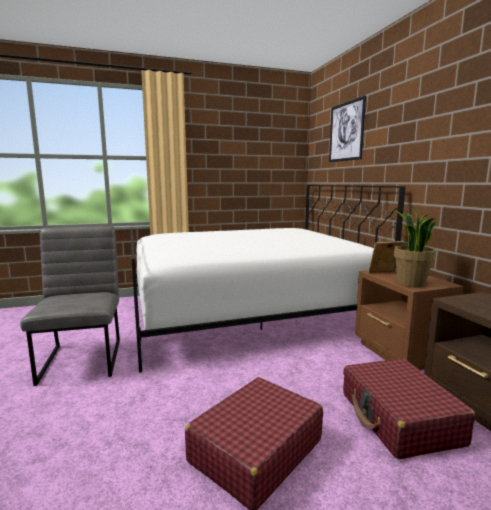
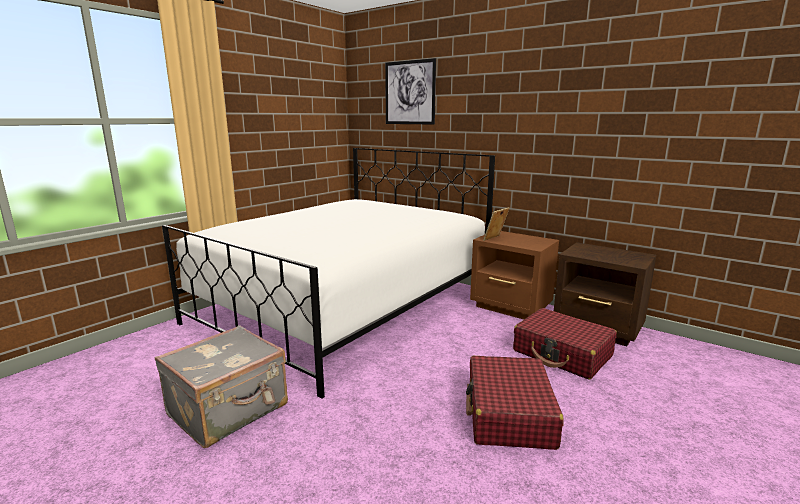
camera: 35 degrees left, 5 degrees up
grey chair [20,226,120,386] -> grey suitcase [154,325,288,448]
potted plant [393,209,437,288] -> none

